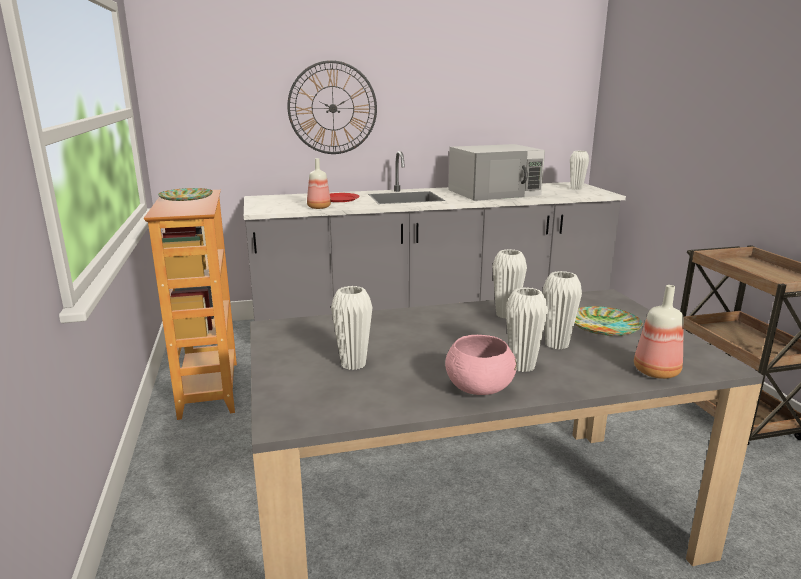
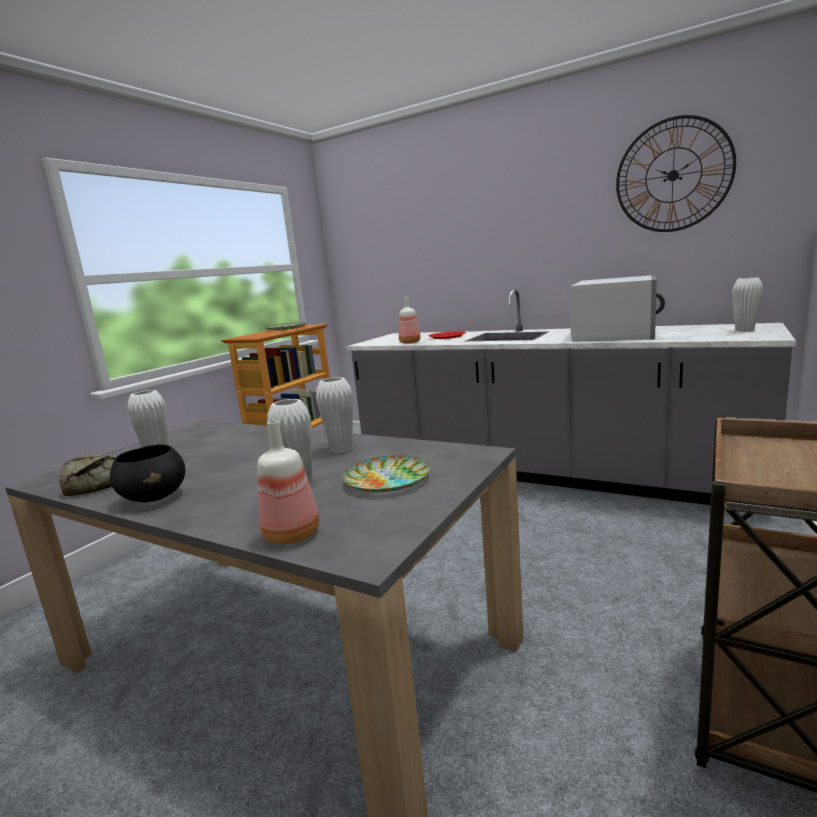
camera: 45 degrees right, 5 degrees down
wall clock [287,60,377,154] -> wall clock moved to [616,115,736,232]
pink bowl [445,335,517,395] -> black bowl [110,444,185,502]
white microwave [448,144,545,201] -> white microwave turned 90 degrees counterclockwise [570,275,665,342]
white vase [506,287,548,372] -> none
none -> bread [59,454,116,496]

